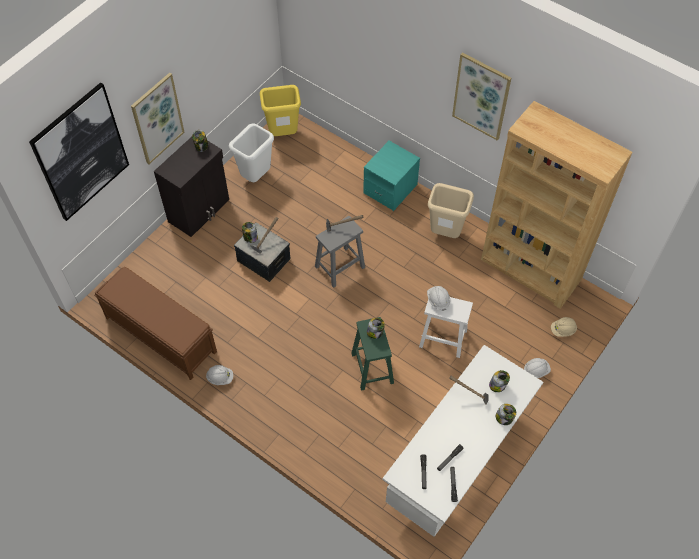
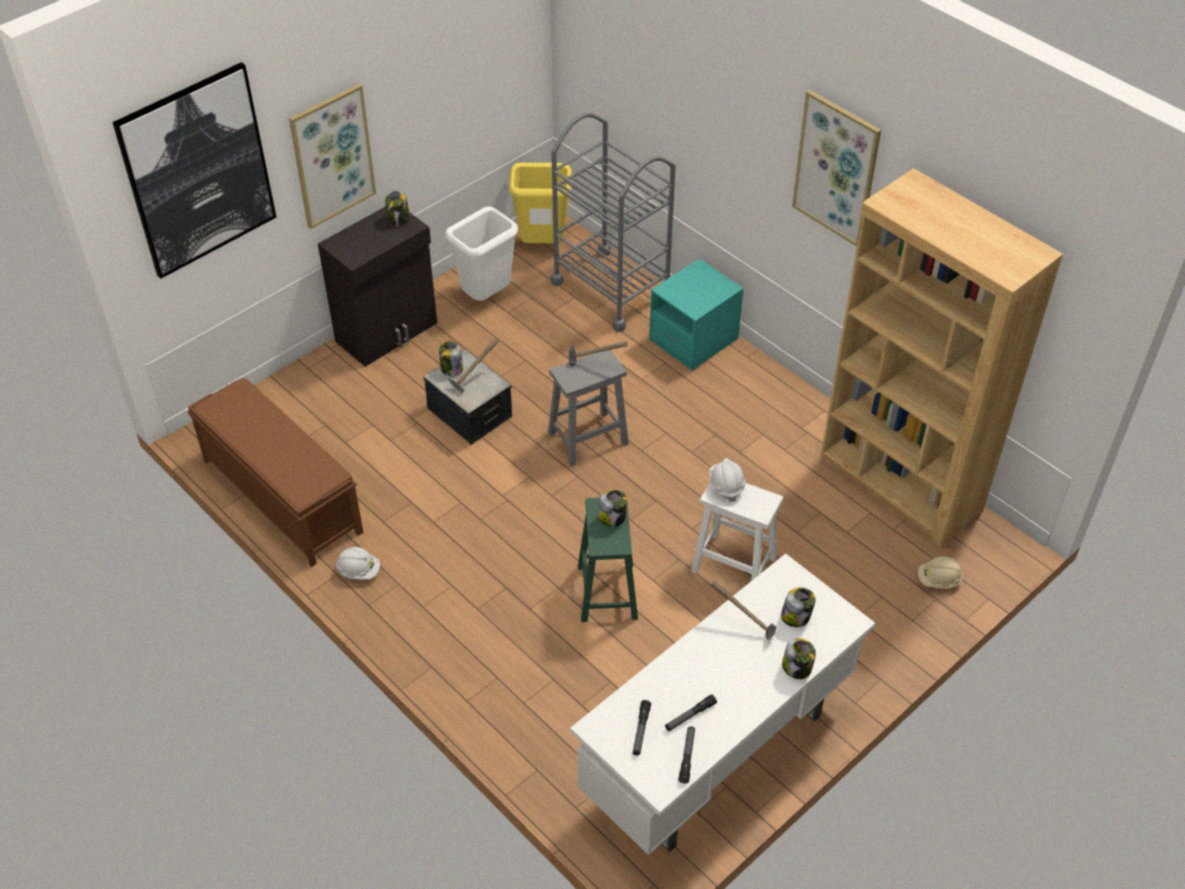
camera: 10 degrees right, 10 degrees down
beige trash can [428,183,474,238] -> none
white hard hat [524,358,551,378] -> none
none -> grey cart [551,113,676,332]

